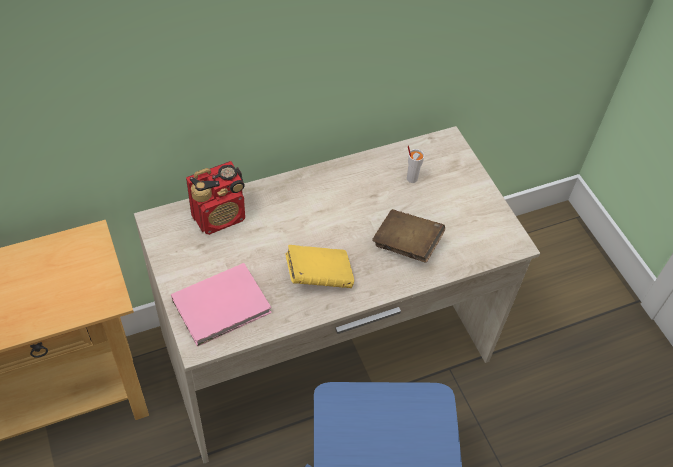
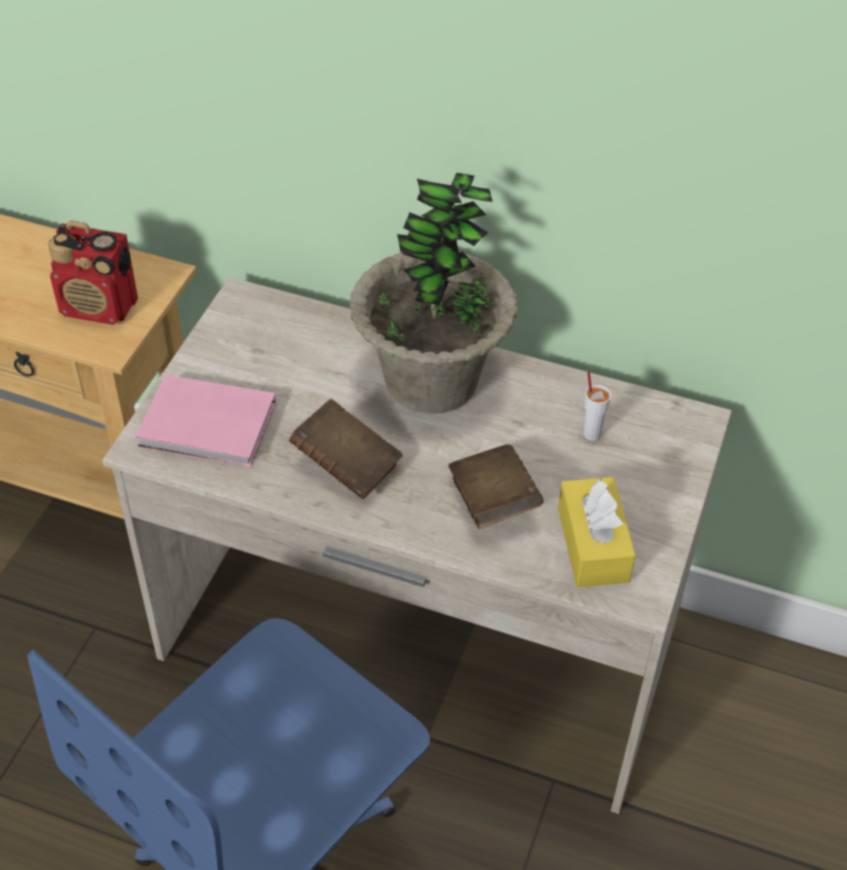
camera: 45 degrees right, 5 degrees down
radio [186,161,245,235] -> radio moved to [48,221,138,325]
yellow book [285,245,354,288] -> brown book [289,399,403,499]
none -> potted plant [349,173,517,414]
none -> yellow tissue box [558,477,636,587]

